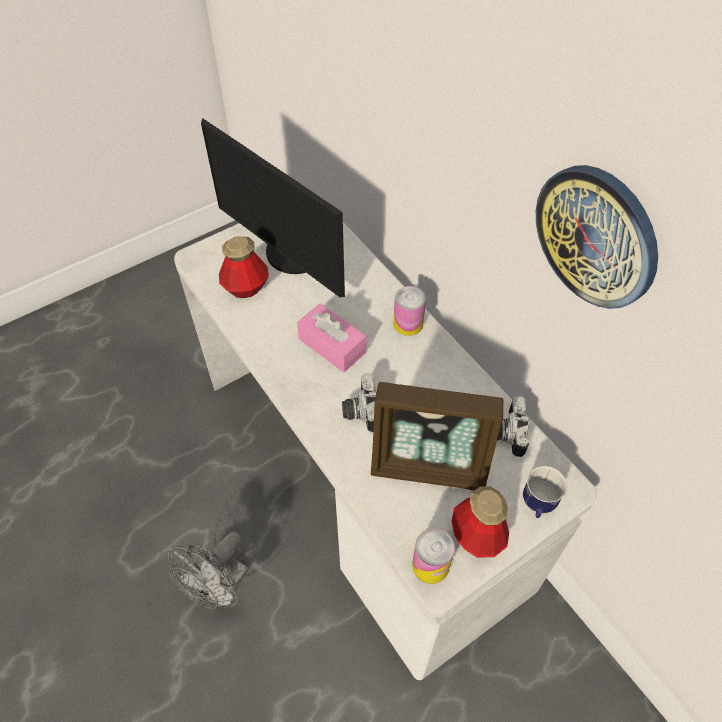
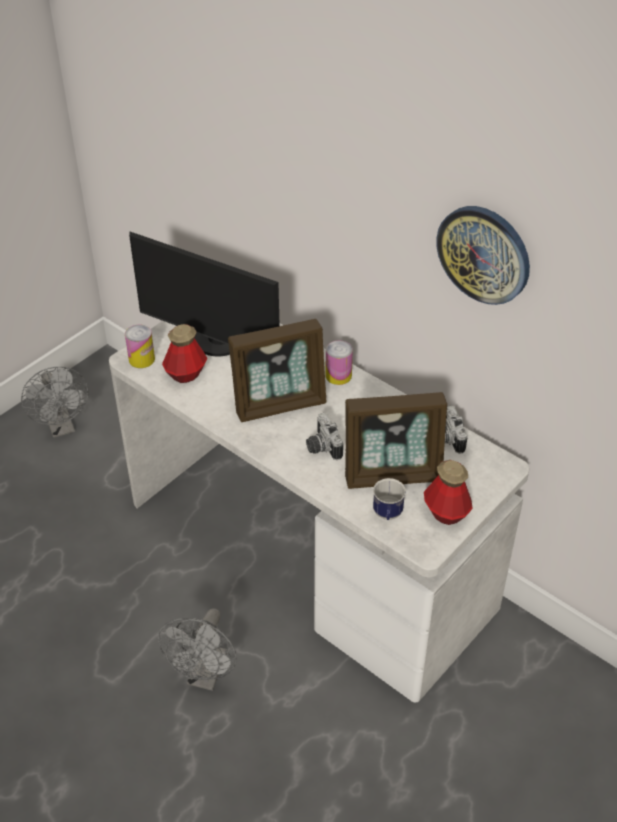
camera: 15 degrees left, 10 degrees down
pink tissue box [297,304,366,372] -> picture frame [228,319,327,422]
can [412,528,455,584] -> can moved to [125,325,155,368]
mug [523,466,567,518] -> mug moved to [373,478,406,520]
none -> grey fan [21,367,89,438]

